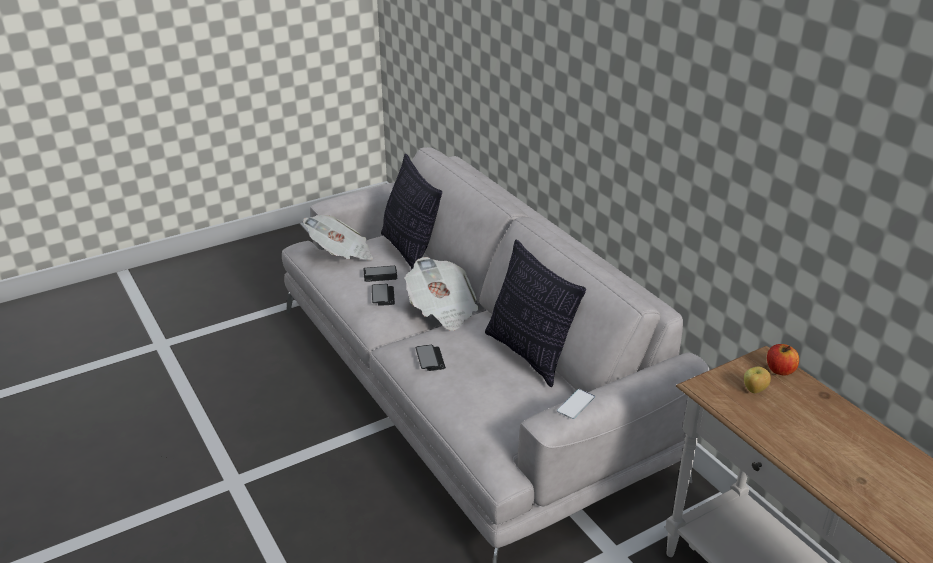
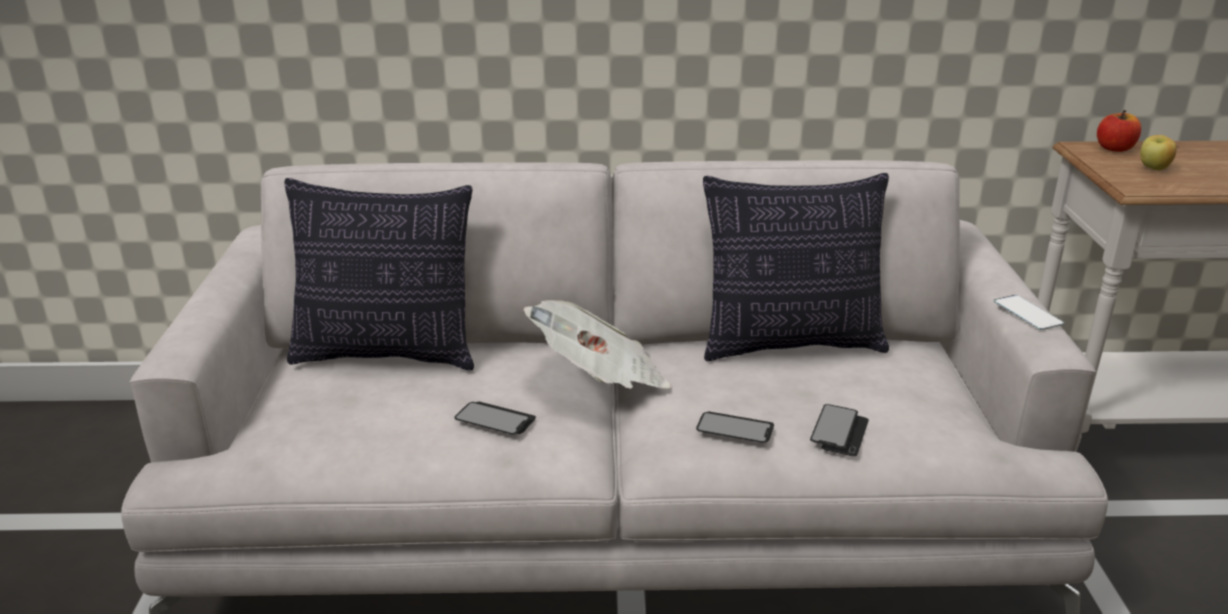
camera: 60 degrees left, 5 degrees down
newspaper [303,215,373,261] -> none
phone [363,266,397,282] -> phone moved to [810,404,869,456]

